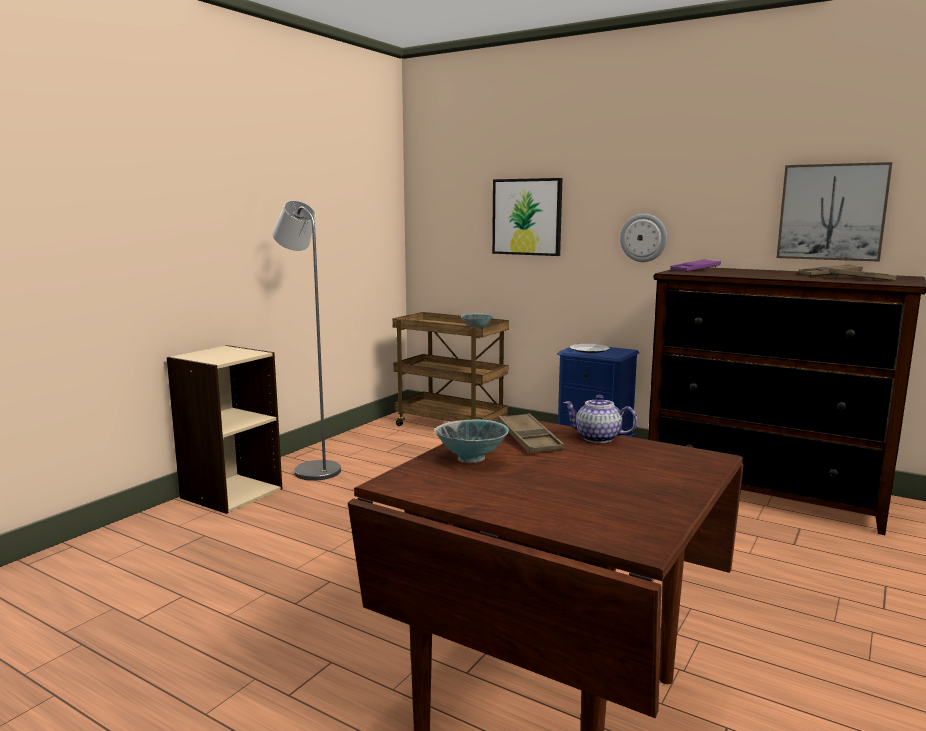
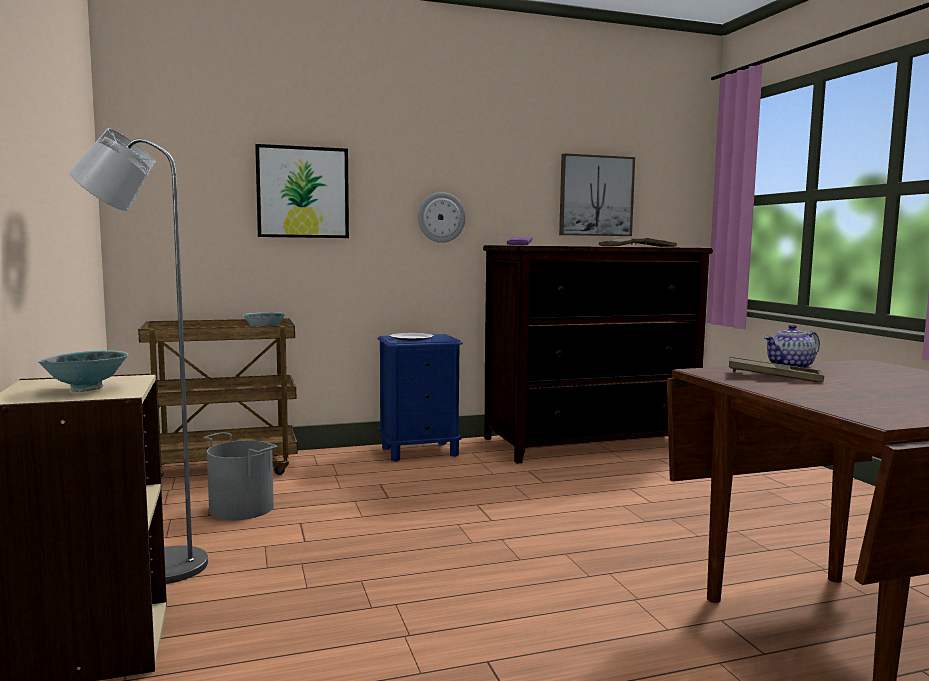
camera: 50 degrees left, 5 degrees down
bowl [434,420,509,463] -> bowl moved to [38,350,128,392]
none -> grey bucket [203,432,277,520]

